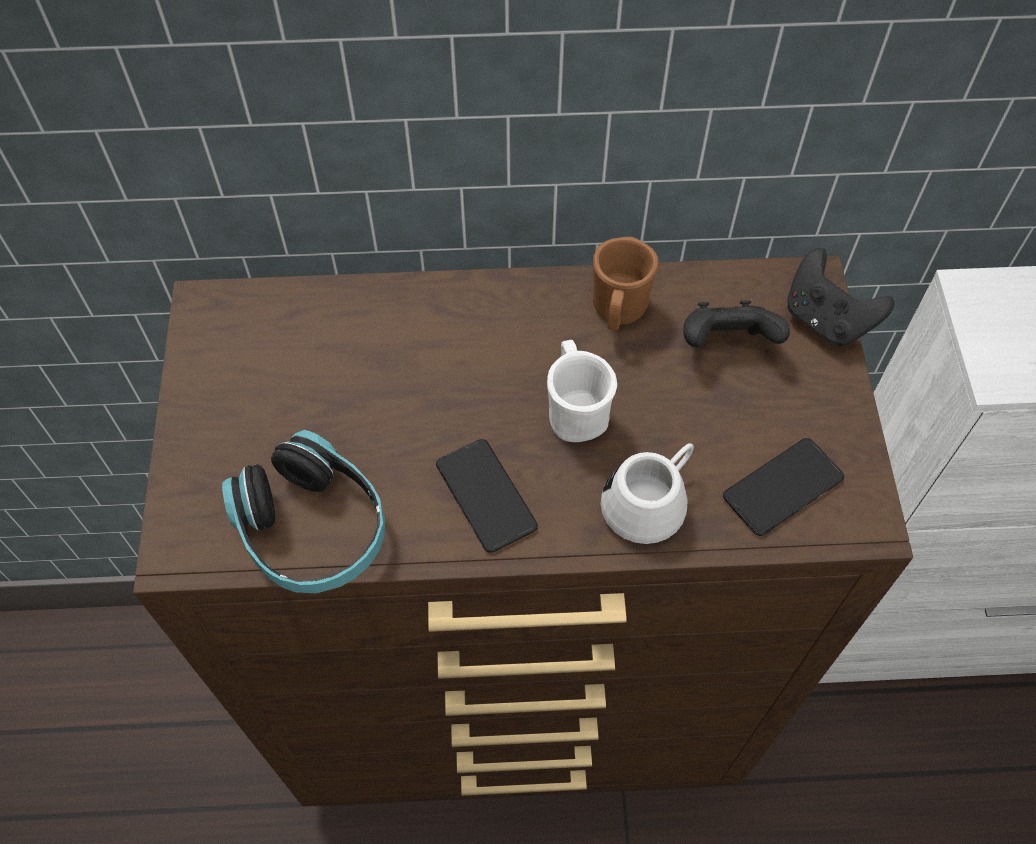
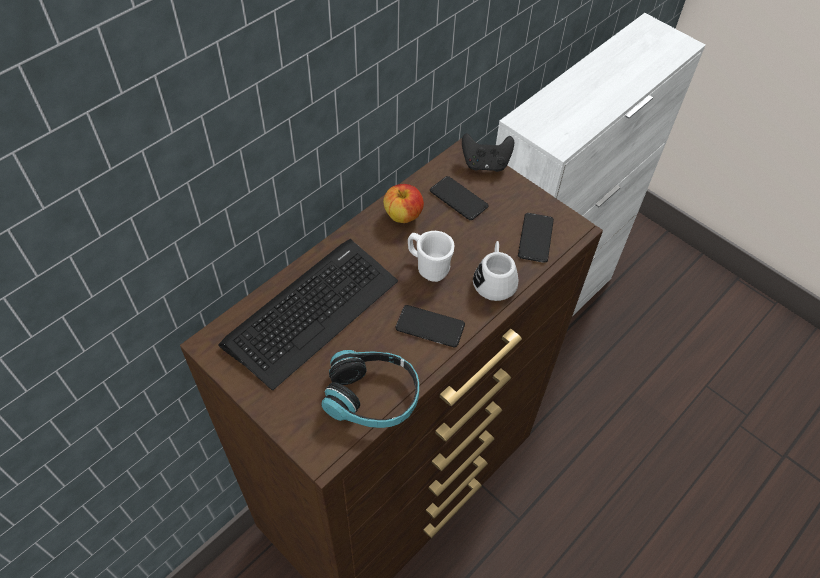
camera: 45 degrees left, 5 degrees down
brown mug [593,237,659,331] -> apple [383,184,424,223]
black game controller [683,301,790,347] -> phone [430,176,489,220]
none -> keyboard [218,239,398,390]

